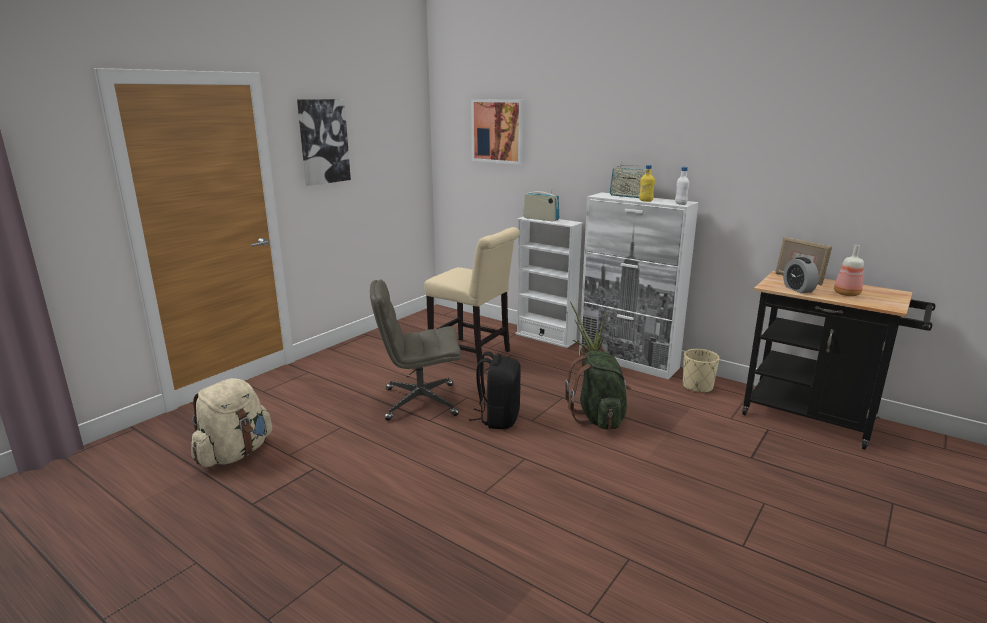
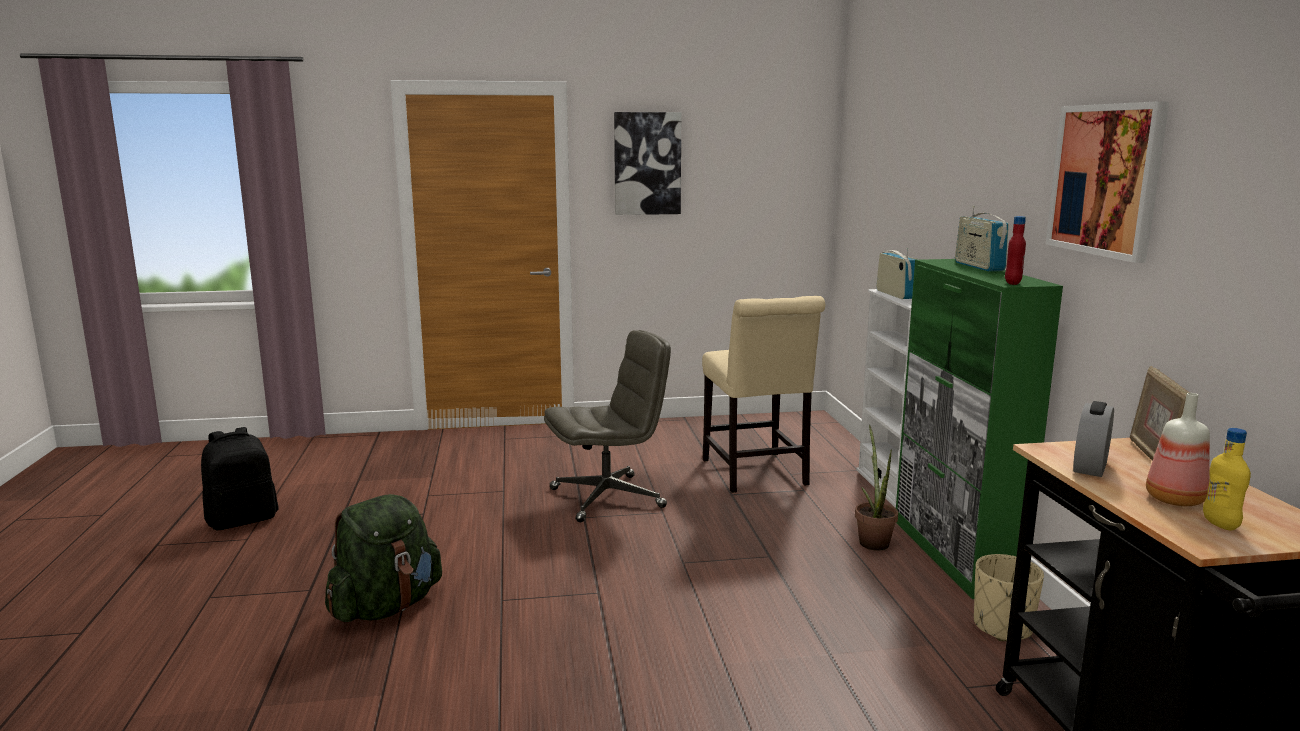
camera: 45 degrees right, 5 degrees down
beige backpack [191,378,272,467] -> none
grey office chair [370,280,462,421] -> grey office chair turned 120 degrees clockwise [544,330,671,522]
black backpack [469,352,521,429] -> black backpack moved to [201,427,279,530]
picture [471,99,524,165] -> picture moved to [1046,101,1169,263]
green backpack [565,351,631,430] -> green backpack moved to [325,494,442,622]
white cabinet [579,192,699,379] -> green cabinet [896,259,1063,599]
yellow bottle [639,165,655,202] -> yellow bottle moved to [1203,428,1251,531]
white bottle [675,167,689,205] -> red bottle [1005,216,1026,285]

